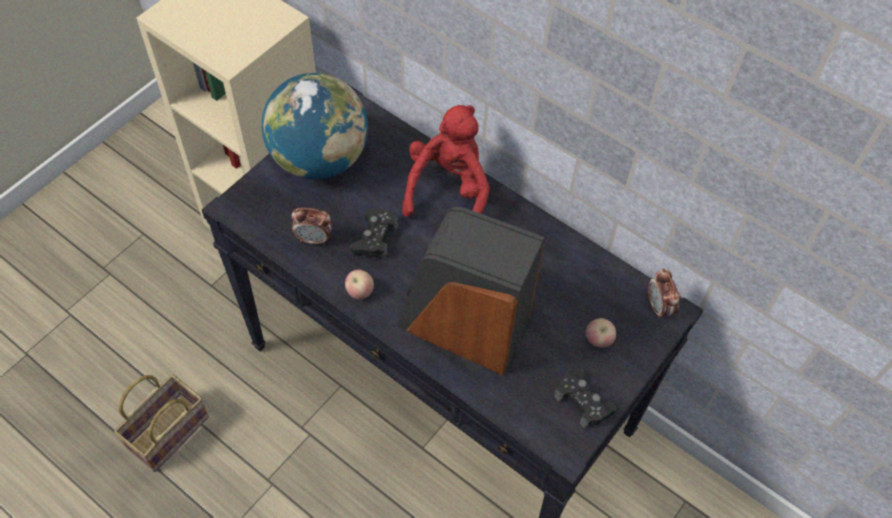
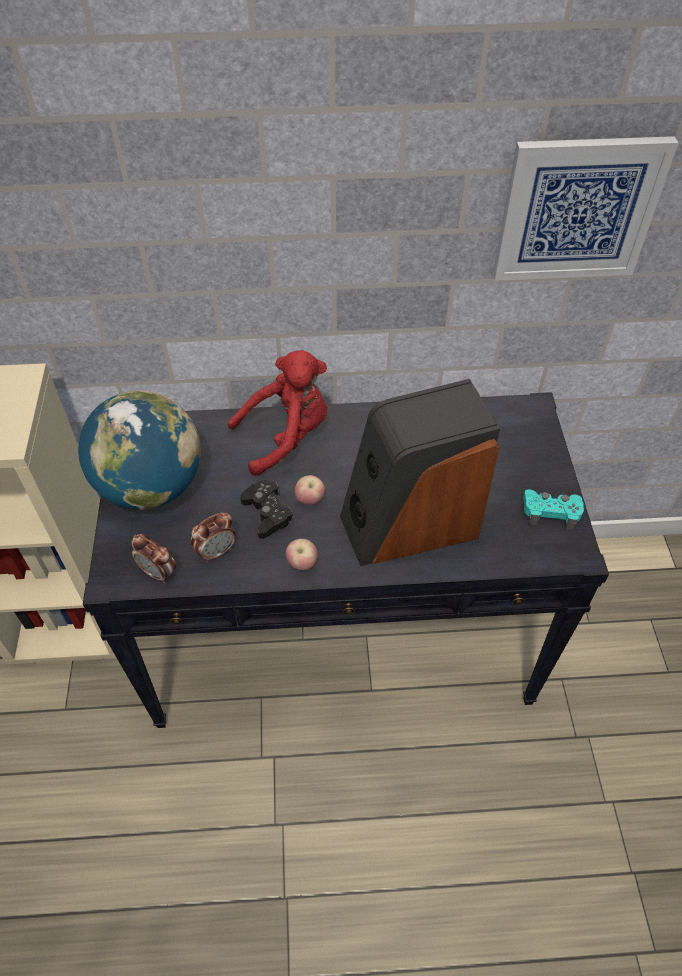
camera: 40 degrees left, 5 degrees down
basket [114,375,209,472] -> none
red plush toy [402,105,490,217] -> red plush toy turned 90 degrees clockwise [228,350,327,476]
black game controller [554,368,617,429] -> turquoise game controller [523,489,584,530]
apple [585,318,616,347] -> apple moved to [294,475,325,505]
alarm clock [648,268,681,319] -> alarm clock moved to [131,534,176,583]
none -> picture [493,136,678,281]

